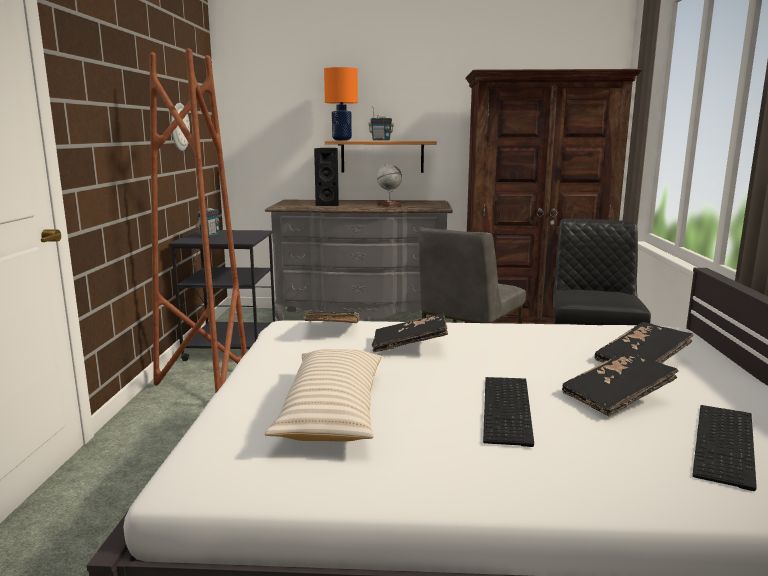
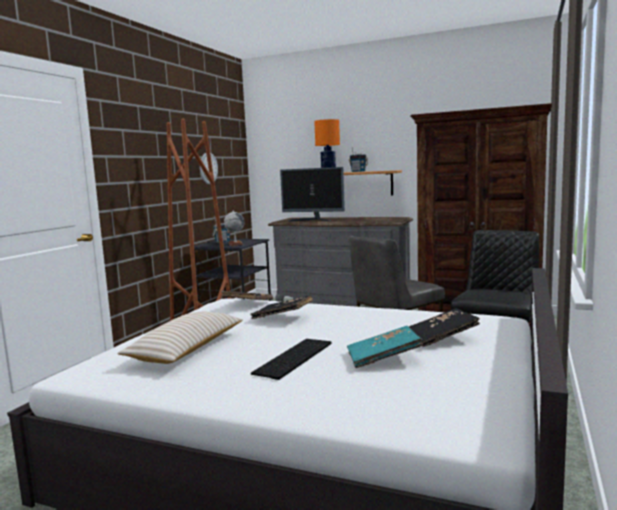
camera: 20 degrees right, 5 degrees down
black speaker [314,148,339,206] -> monitor [280,167,345,222]
globe [376,163,403,207] -> globe moved to [224,210,244,246]
black book [562,351,678,417] -> turquoise book [347,326,423,368]
keyboard [692,405,757,491] -> none

